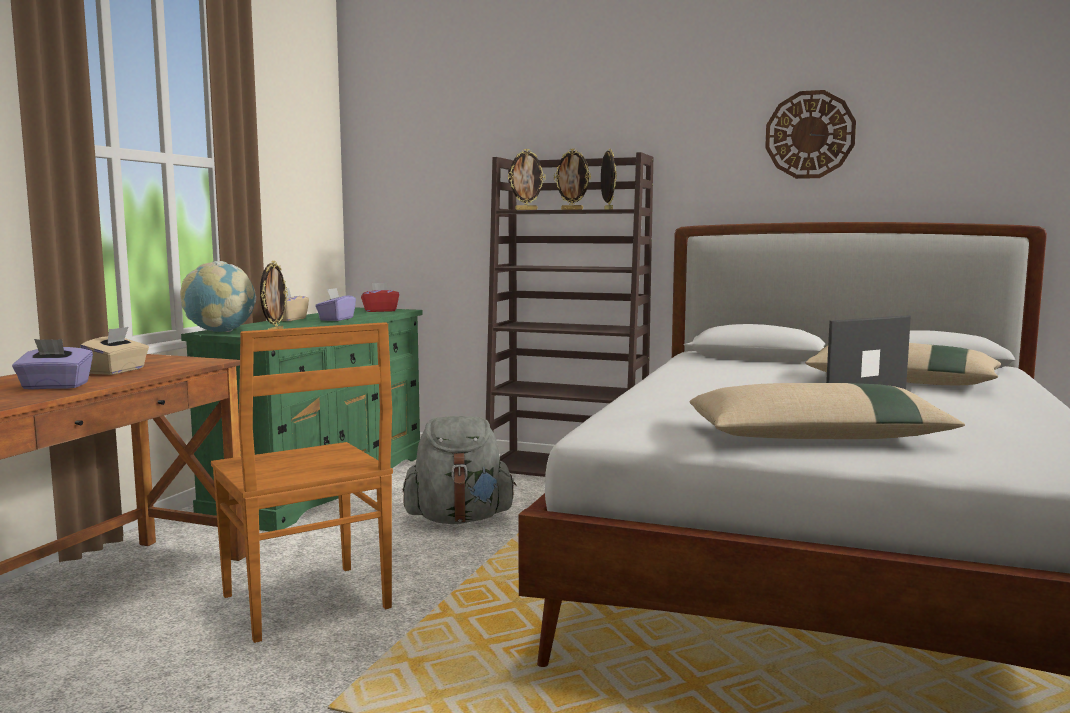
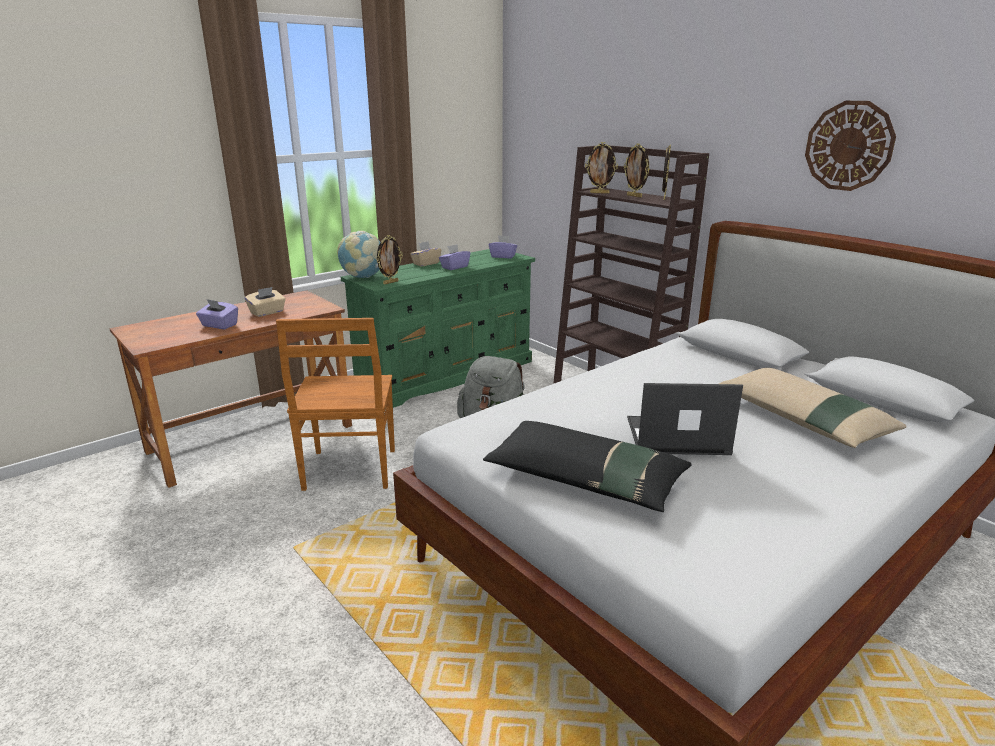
camera: 30 degrees right, 15 degrees up
red tissue box [361,283,399,312] -> purple tissue box [489,235,518,258]
beige pillow [690,383,965,439] -> black pillow [483,421,692,512]

